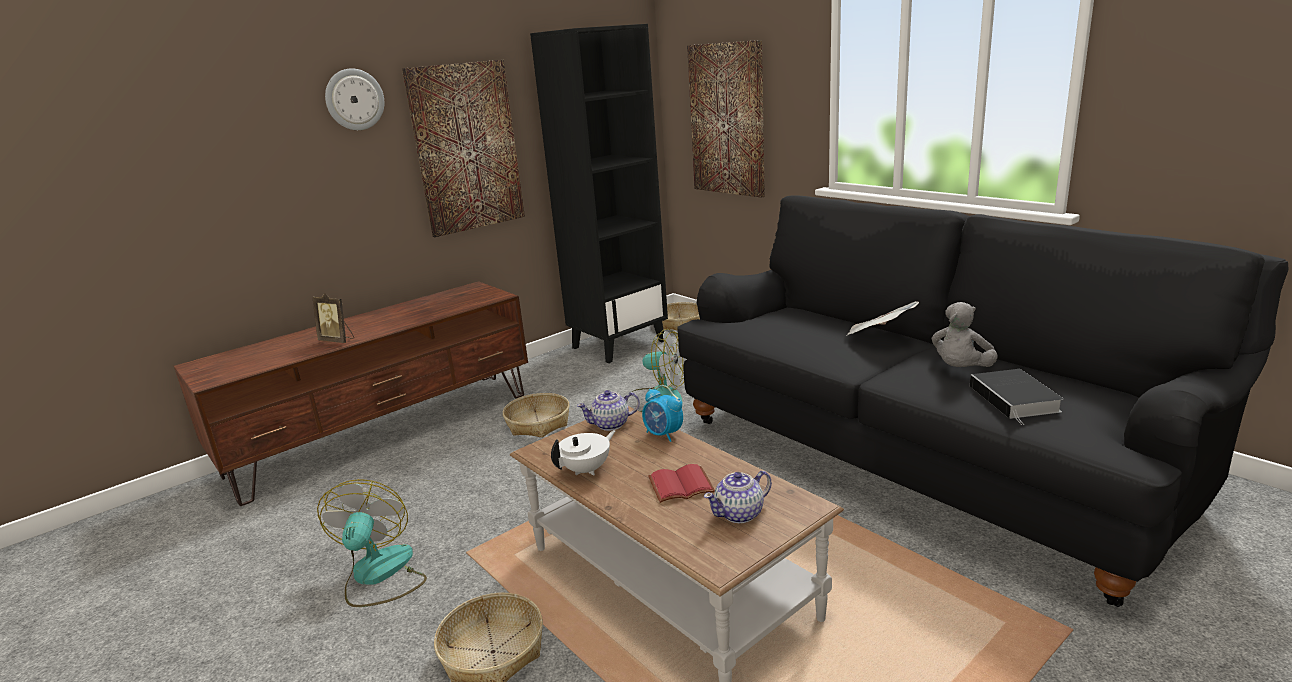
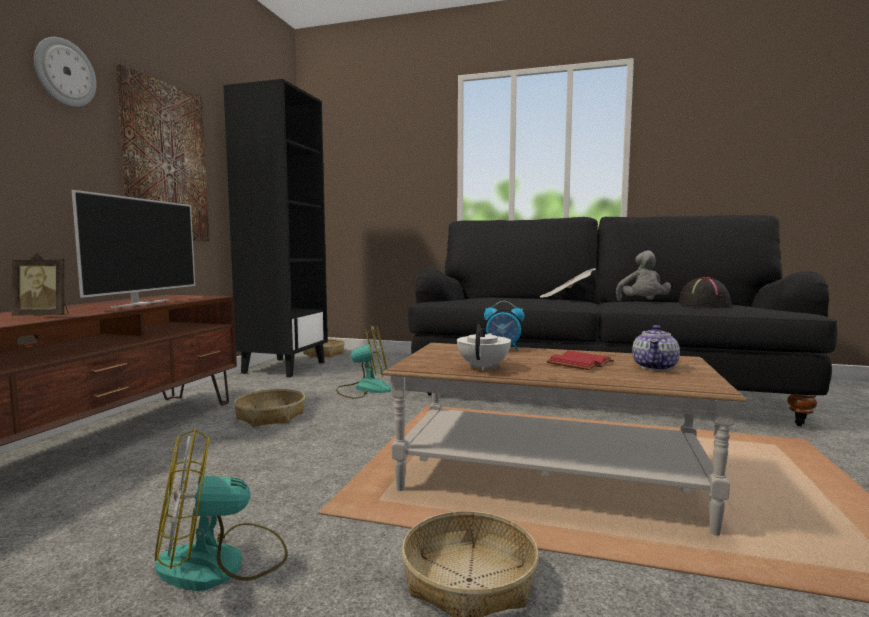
camera: 35 degrees left, 15 degrees down
fan [317,479,427,607] -> fan turned 75 degrees counterclockwise [155,429,288,591]
teapot [577,390,640,431] -> none
picture [687,40,765,198] -> none
book [970,369,1063,425] -> black hat [678,277,732,307]
none -> television [72,190,195,308]

